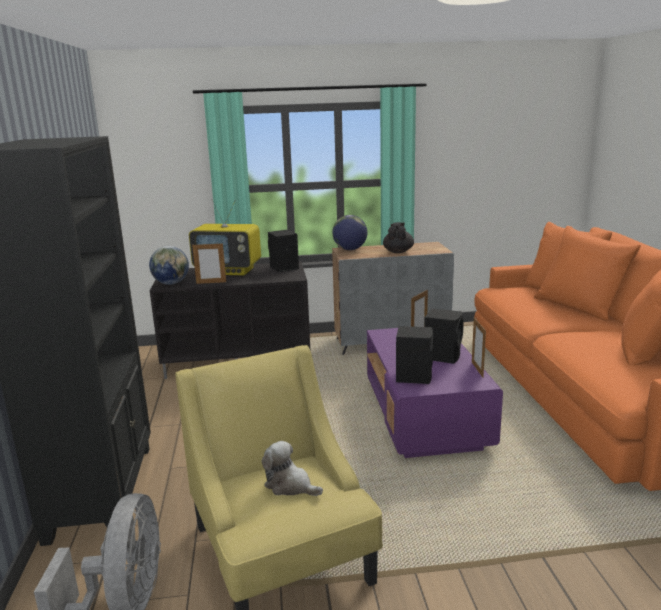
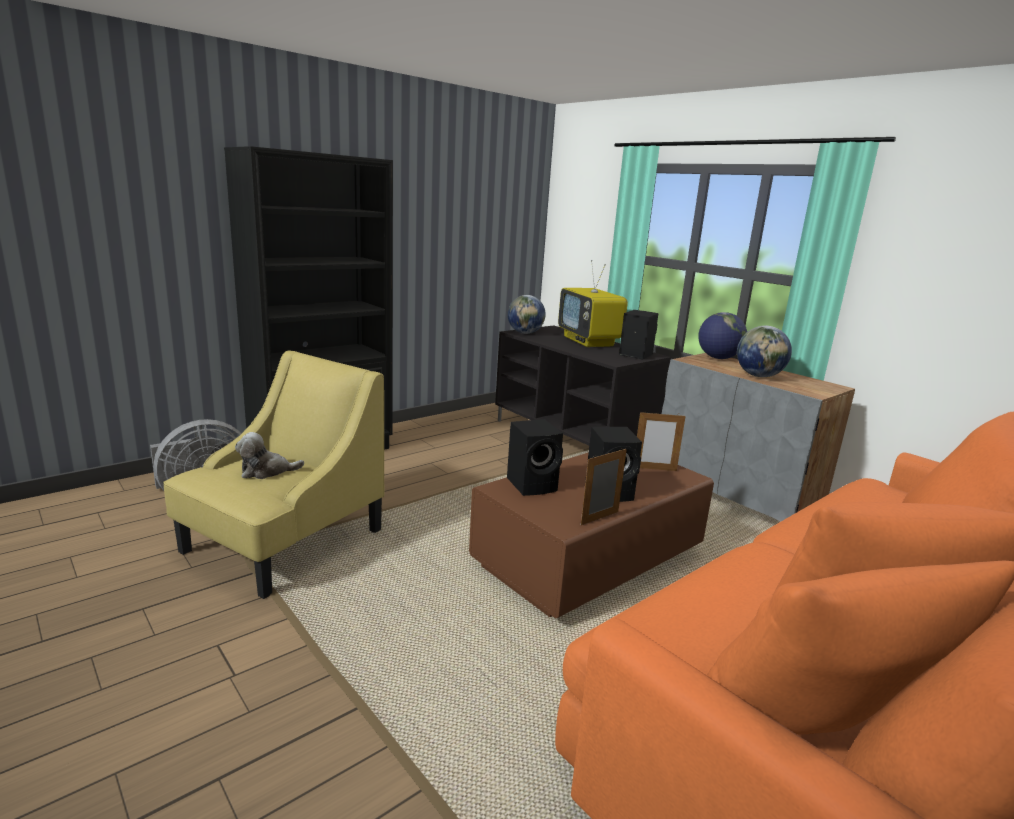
camera: 55 degrees right, 0 degrees up
picture frame [192,243,226,284] -> none
plush toy [262,441,323,496] -> plush toy turned 105 degrees counterclockwise [235,432,304,479]
purple coffee table [367,328,503,458] -> brown coffee table [469,452,714,618]
black teapot [383,222,414,253] -> globe [737,326,792,377]

